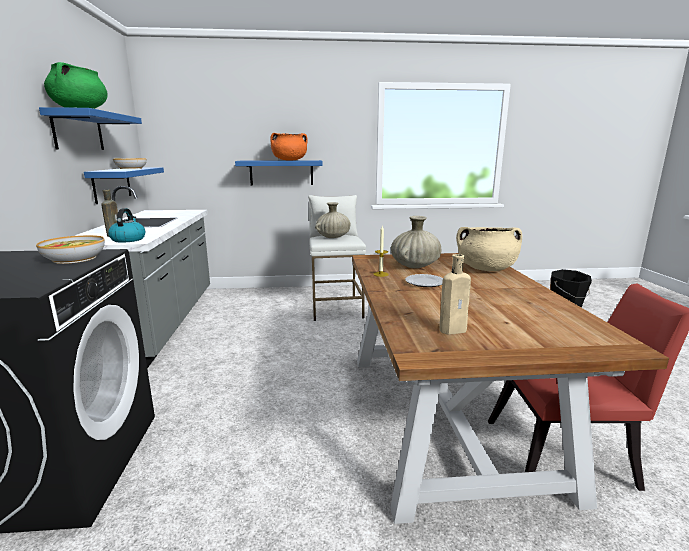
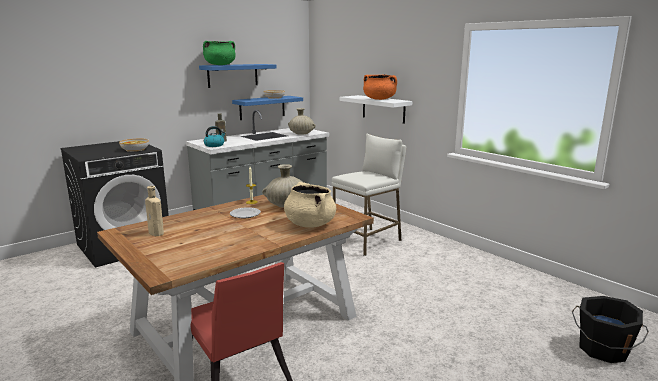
camera: 55 degrees right, 0 degrees up
blue shelf [235,160,323,185] -> white shelf [339,95,412,124]
beige vase [315,202,351,238] -> beige vase moved to [288,108,316,135]

